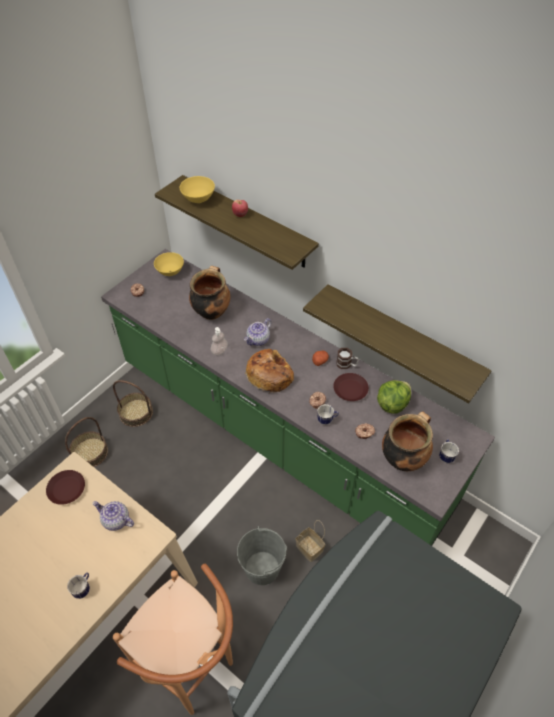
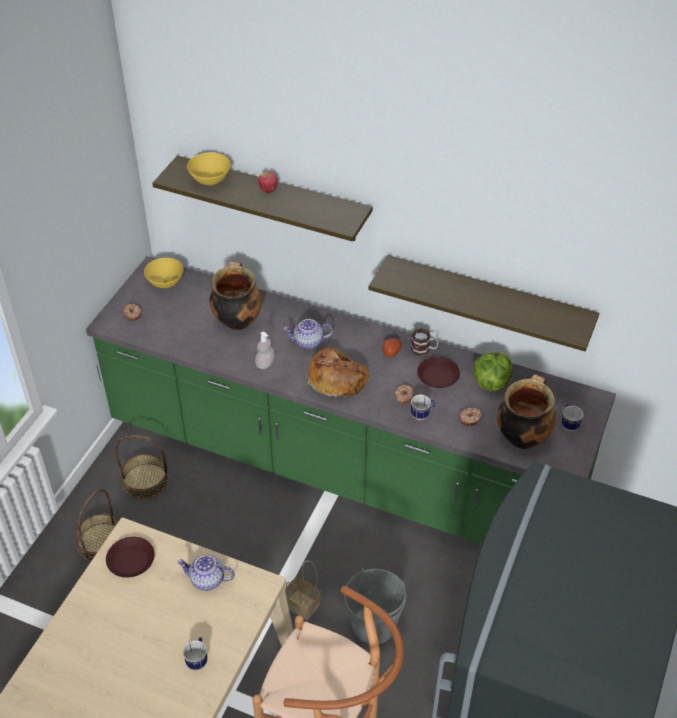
camera: 15 degrees left, 5 degrees down
teapot [244,318,271,346] -> teapot turned 60 degrees clockwise [283,319,333,349]
basket [296,520,325,562] -> basket moved to [285,560,321,620]

